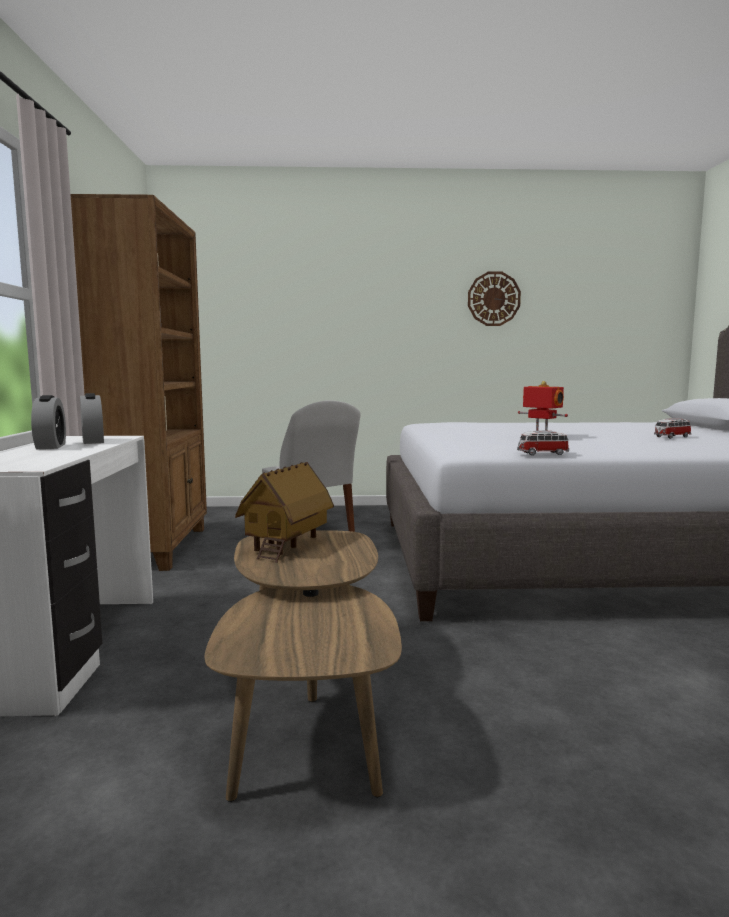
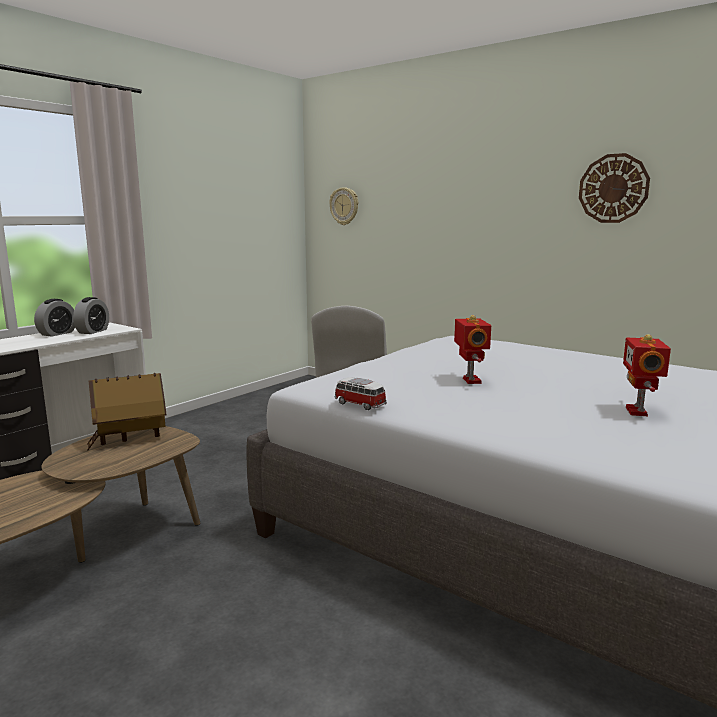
camera: 40 degrees right, 5 degrees up
brown bookcase [71,194,207,571] -> none
toy car [654,418,691,439] -> toy robot [623,334,671,416]
none -> wall clock [329,187,358,225]

